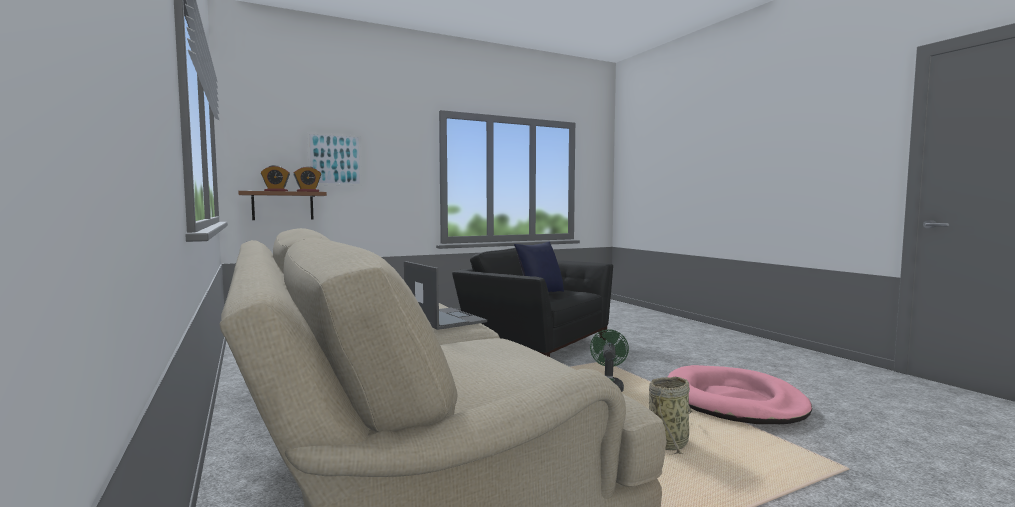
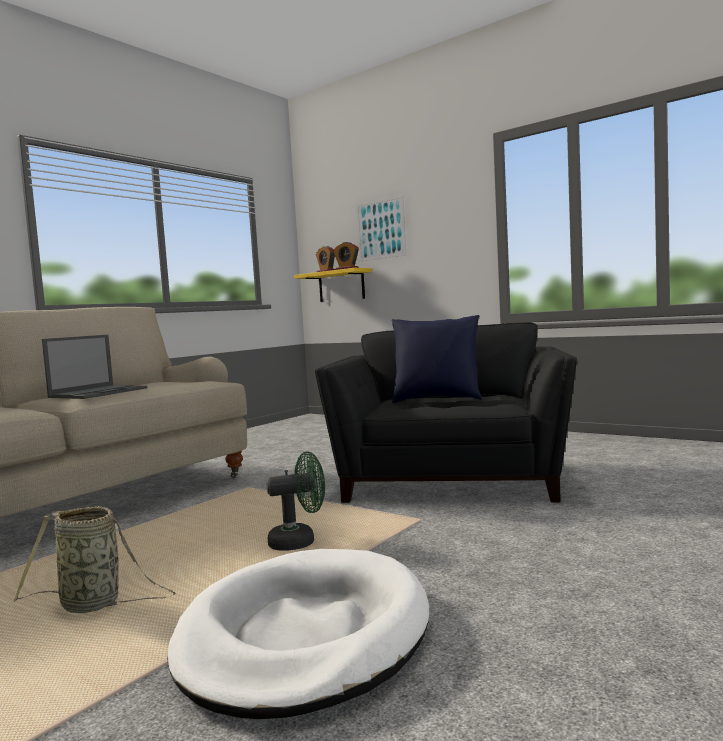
camera: 65 degrees right, 0 degrees up
brown shelf [238,191,327,220] -> yellow shelf [294,268,372,302]
pink dog bed [668,365,812,424] -> white dog bed [167,549,429,719]

